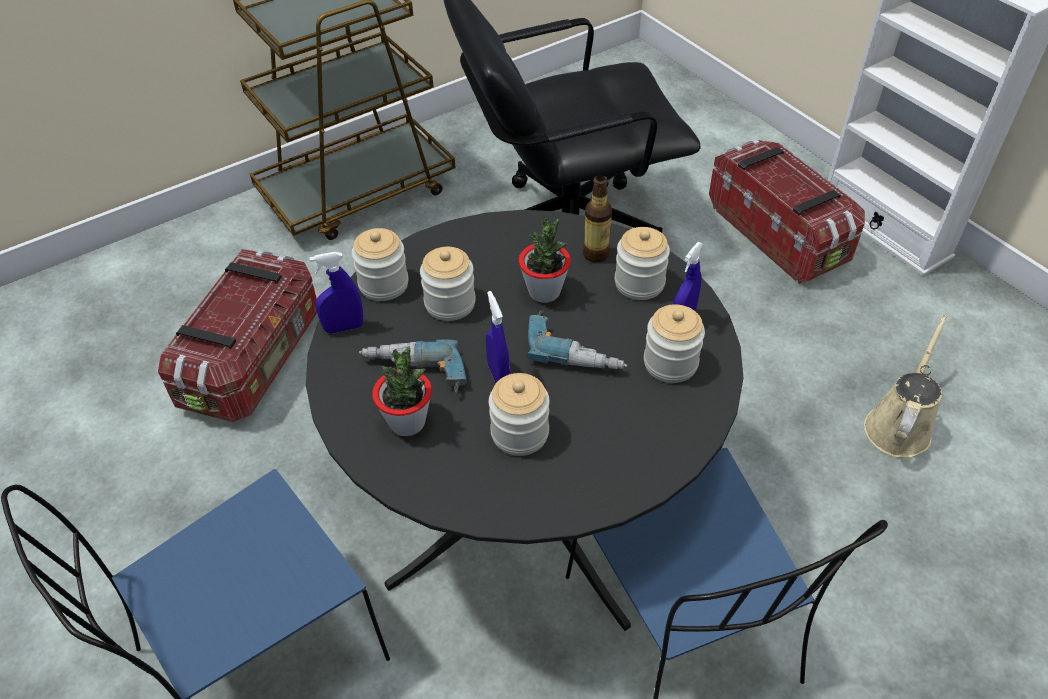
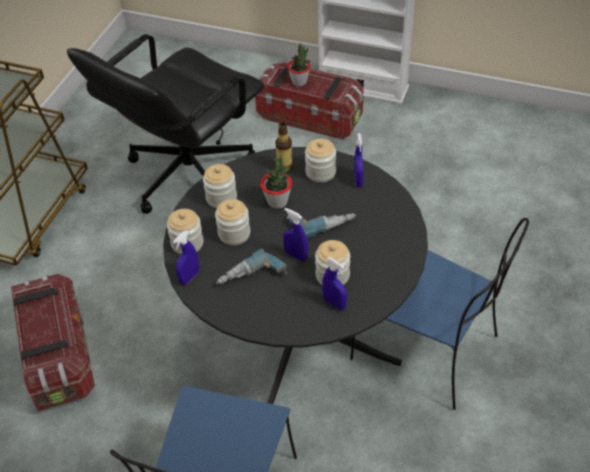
camera: 35 degrees left, 0 degrees up
potted plant [372,346,432,436] -> potted plant moved to [287,43,311,86]
jar [644,304,705,383] -> jar moved to [203,164,237,209]
beige watering can [864,315,947,458] -> none
none -> blue spray bottle [322,257,347,310]

